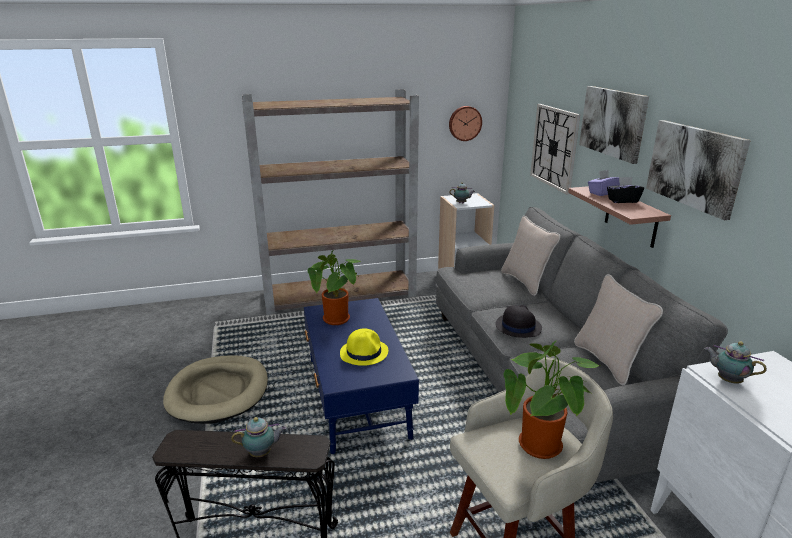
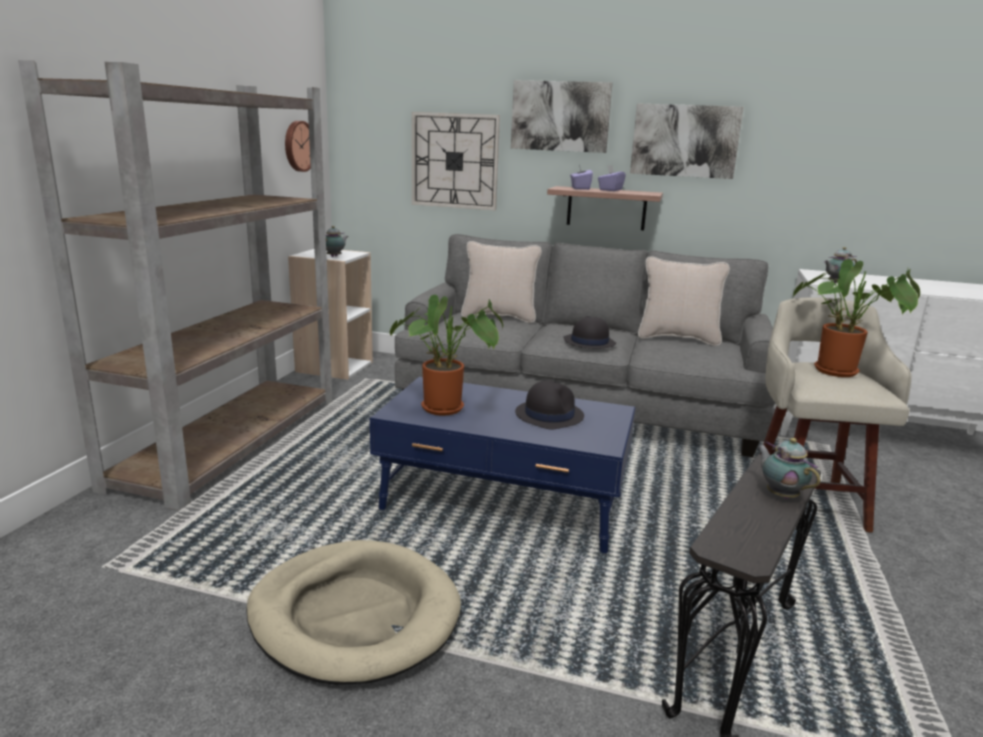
camera: 60 degrees left, 5 degrees down
teapot [231,417,286,457] -> teapot turned 45 degrees counterclockwise [757,438,821,499]
yellow hat [340,329,388,366] -> black hat [515,380,584,429]
black tissue box [607,177,644,203] -> purple tissue box [598,165,626,191]

